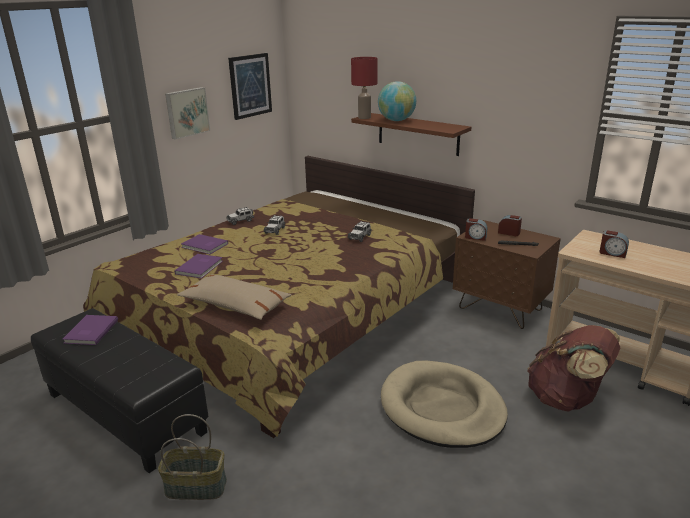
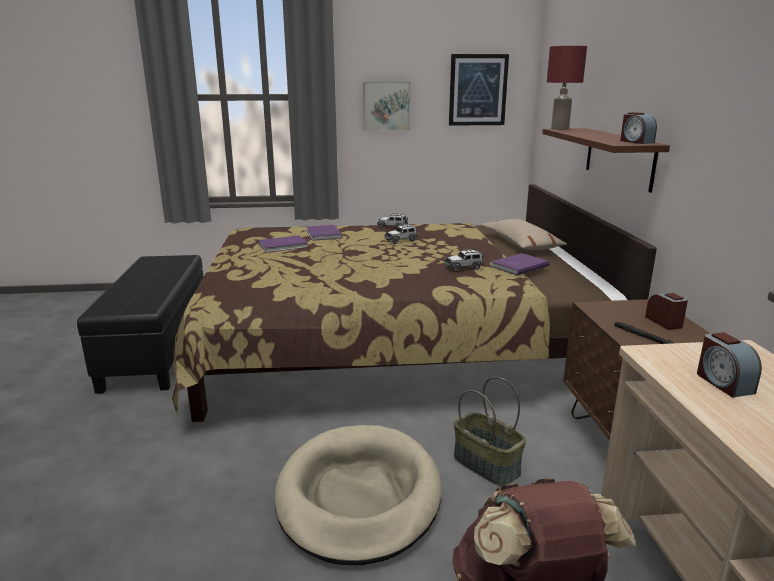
camera: 45 degrees right, 5 degrees down
purple book [62,315,118,345] -> purple book moved to [490,253,550,276]
basket [158,414,227,500] -> basket moved to [454,377,526,486]
beige pillow [177,274,292,320] -> beige pillow moved to [481,219,567,250]
globe [378,81,416,121] -> none
alarm clock [465,218,487,241] -> alarm clock moved to [620,112,657,144]

